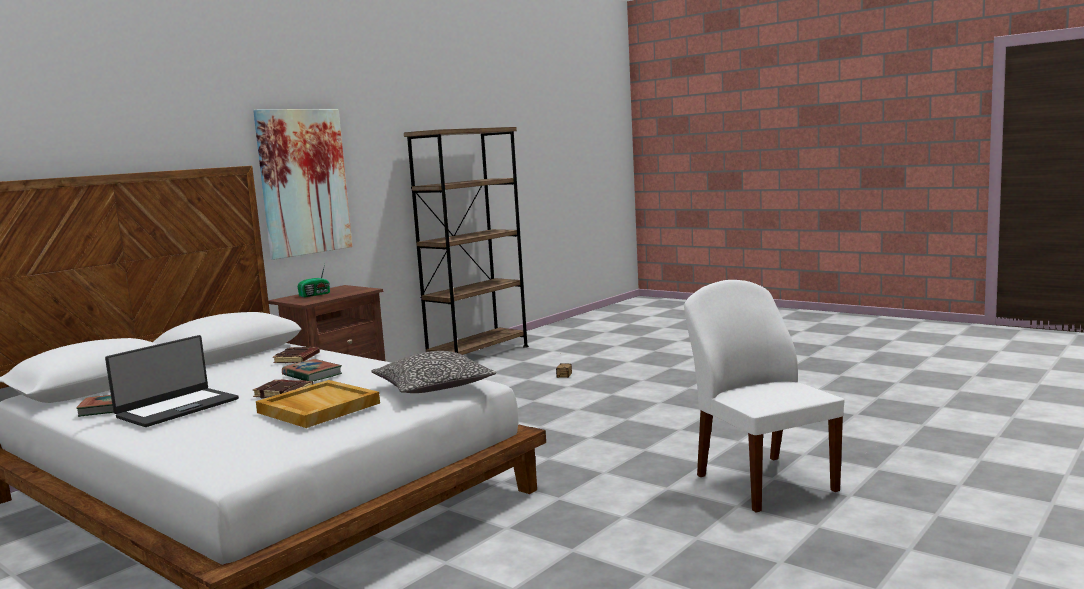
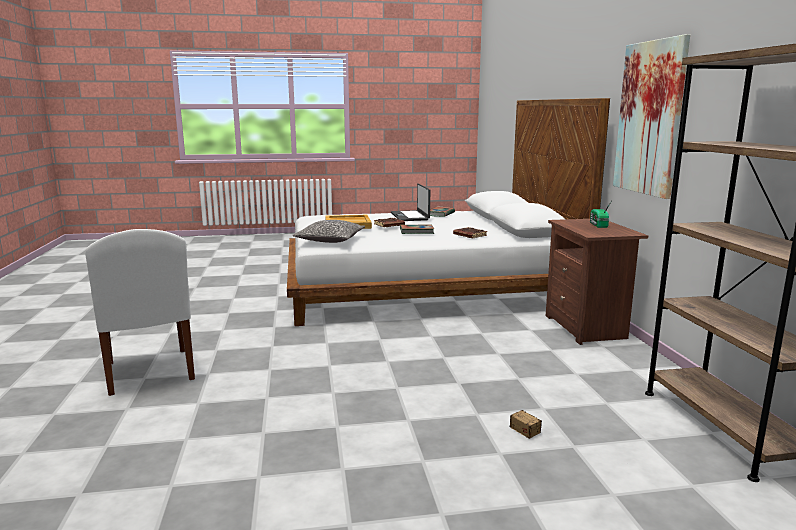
camera: 130 degrees right, 5 degrees up
white chair [684,280,844,512] -> white chair turned 45 degrees clockwise [85,229,195,396]

